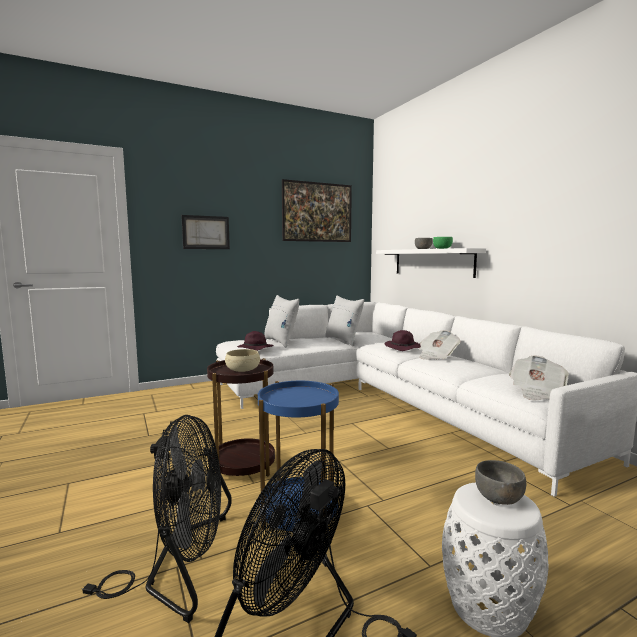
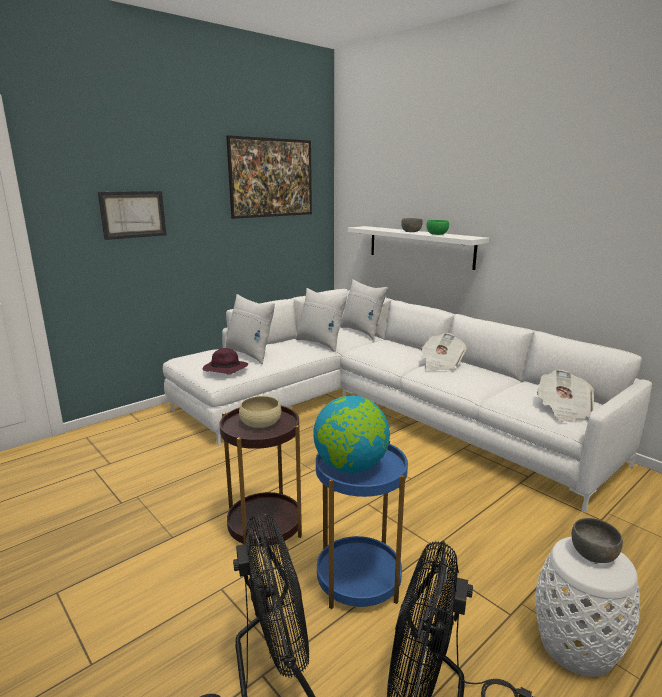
camera: 15 degrees left, 10 degrees up
purple hat [384,330,421,351] -> none
none -> globe [313,395,390,473]
none -> grey pillow [340,279,387,339]

